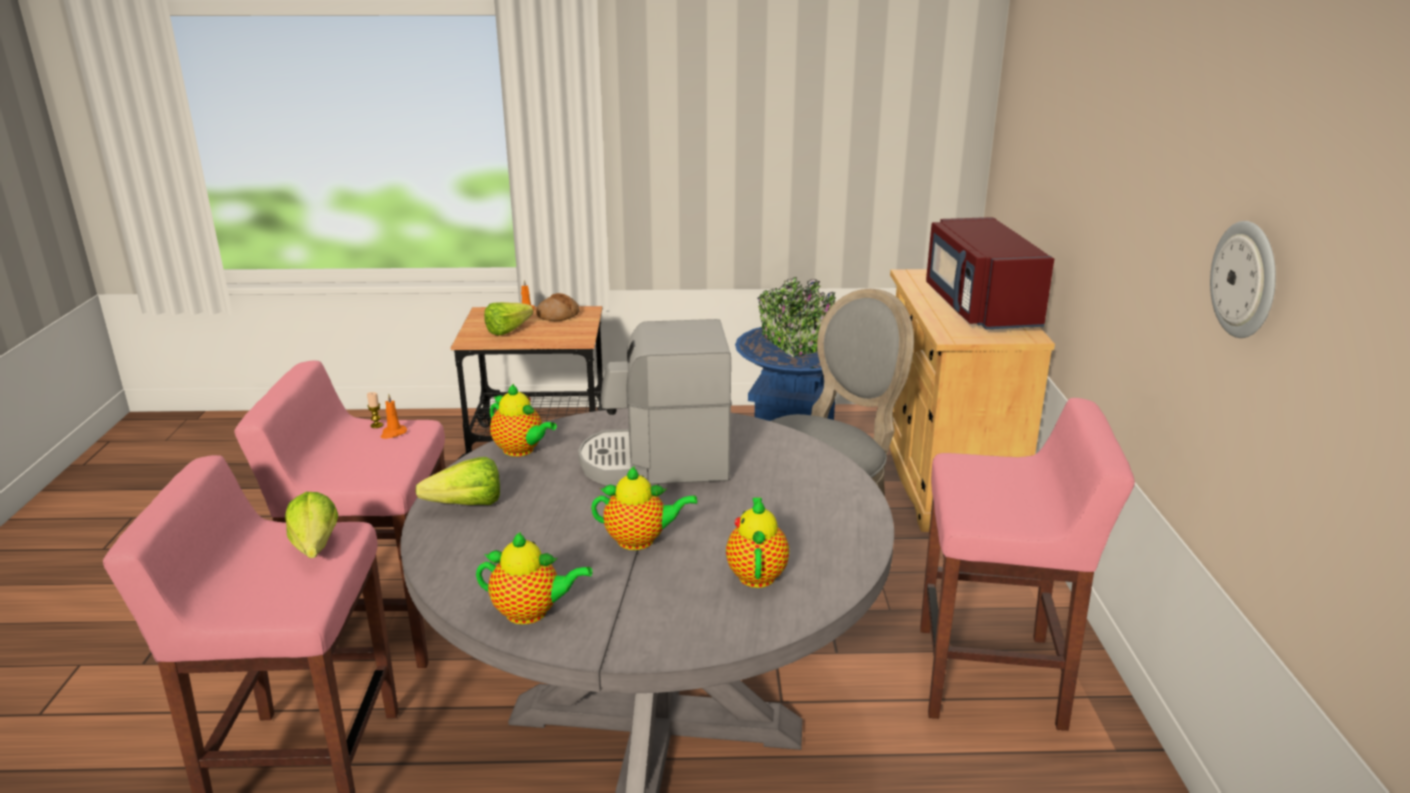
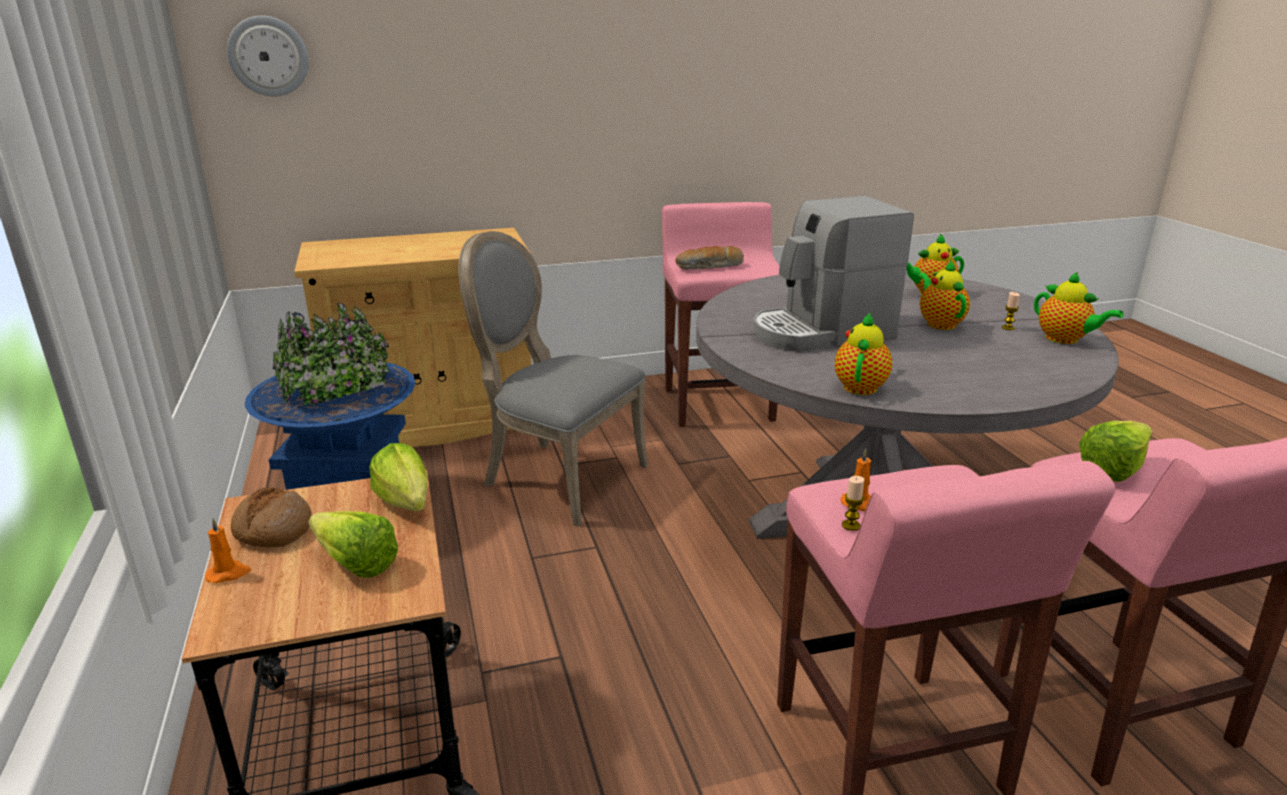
camera: 105 degrees left, 0 degrees up
lettuce [415,457,500,505] -> lettuce moved to [369,443,428,511]
teapot [476,532,593,624] -> teapot turned 150 degrees clockwise [1034,272,1124,344]
coffee machine [578,319,732,486] -> coffee machine turned 90 degrees clockwise [753,196,914,352]
red microwave [926,217,1054,329] -> none
wall clock [1210,221,1276,338] -> wall clock moved to [227,16,309,96]
none -> bread [675,246,744,270]
none -> candle [1002,292,1020,330]

